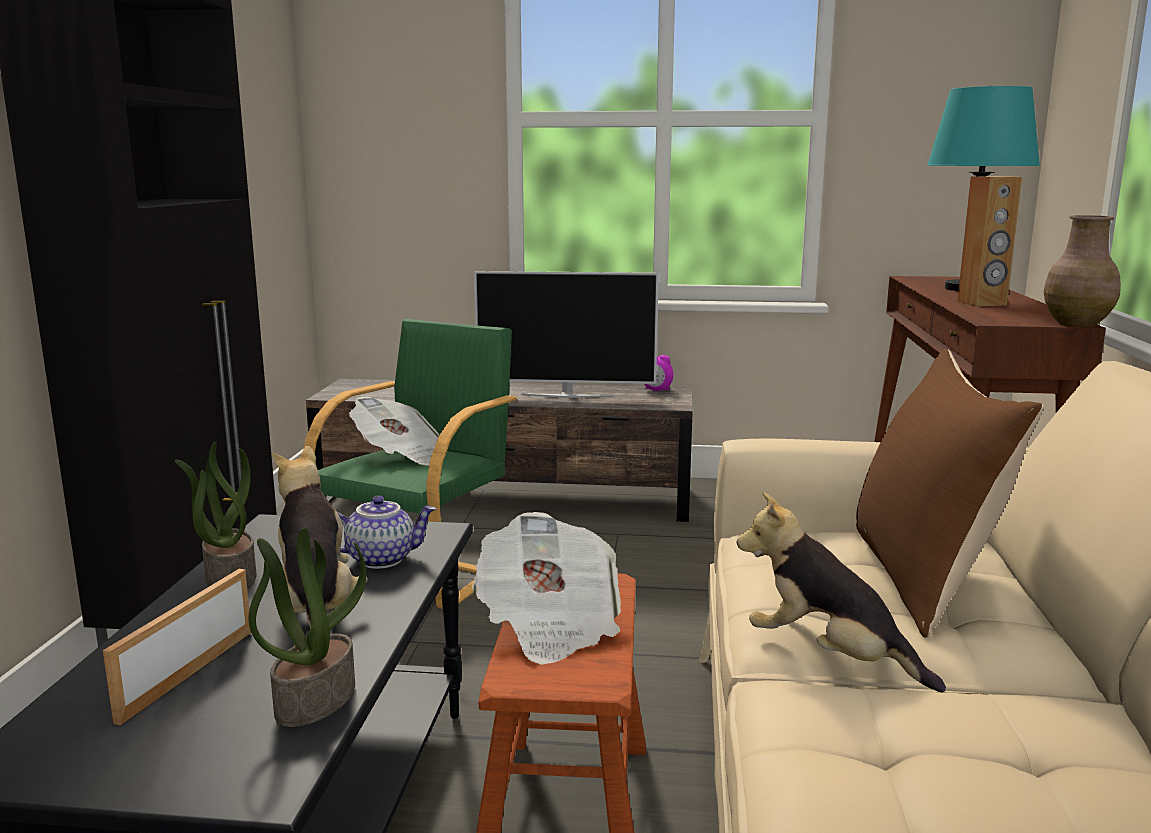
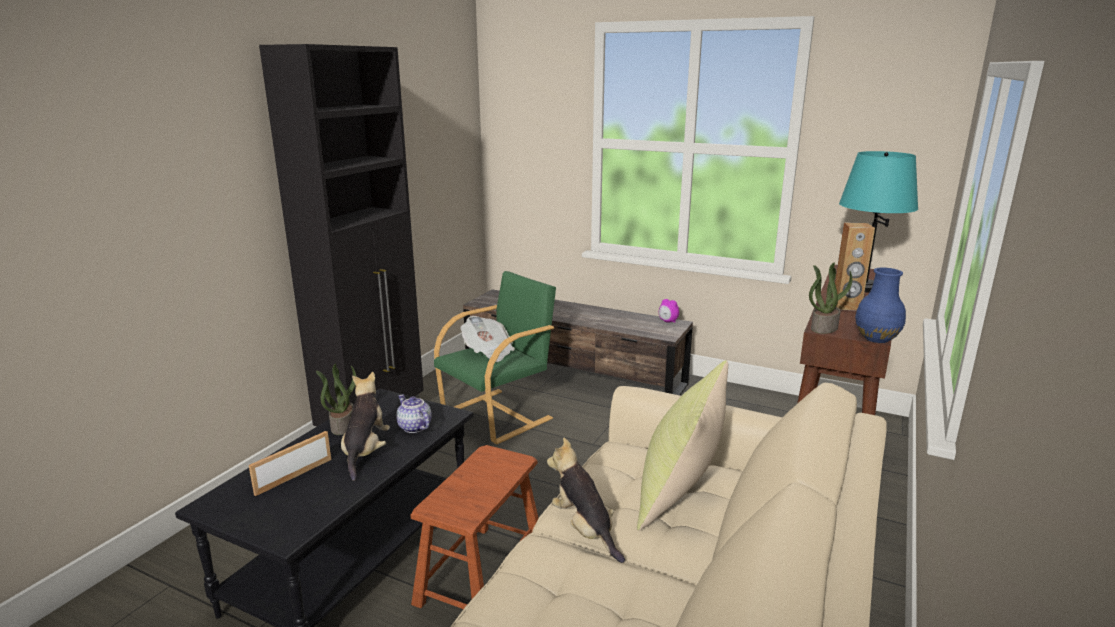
camera: 20 degrees right, 5 degrees up
potted plant [249,528,366,727] -> potted plant moved to [809,263,852,334]
teapot [337,495,437,569] -> teapot turned 135 degrees counterclockwise [396,394,432,433]
newspaper [472,512,621,665] -> none
television [474,271,659,398] -> none
brown pillow [856,349,1044,638] -> yellow pillow [637,360,728,531]
brown vase [1044,215,1121,327] -> blue vase [855,268,906,343]

